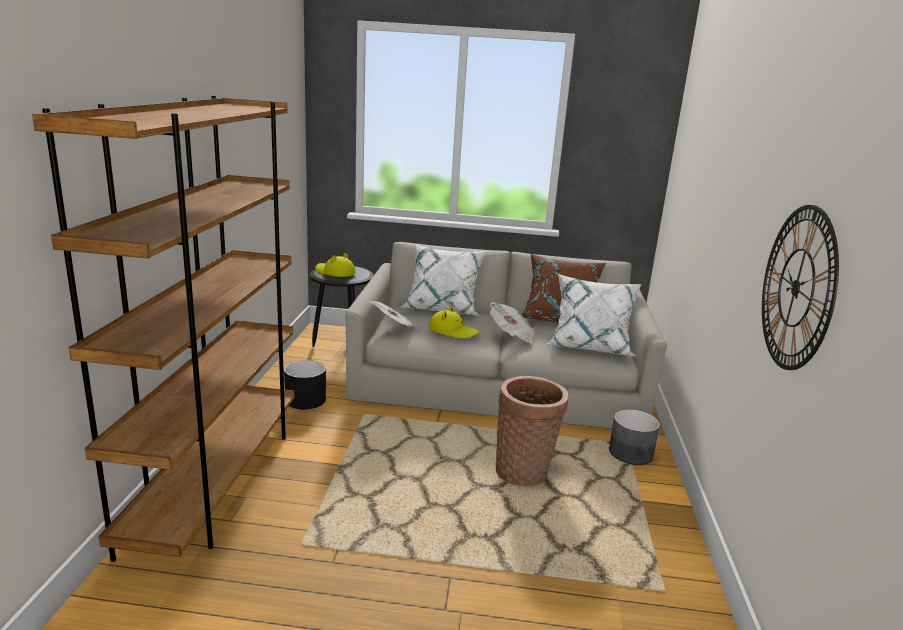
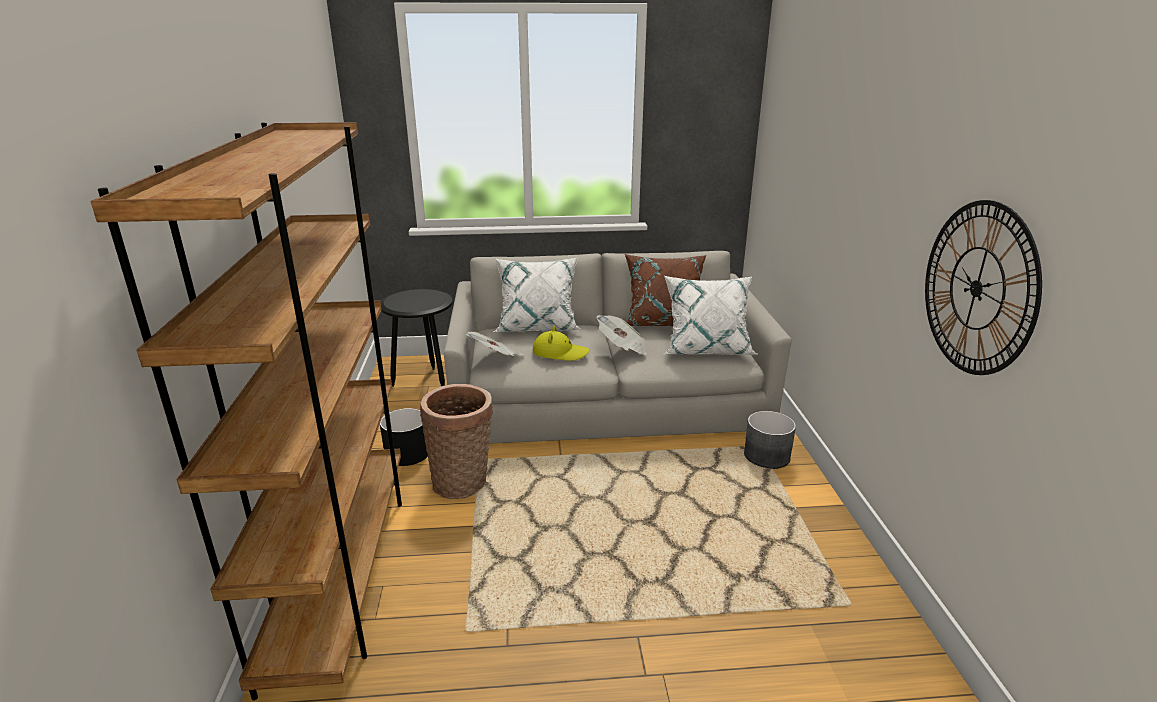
camera: 10 degrees left, 5 degrees up
yellow hat [315,253,355,277] -> none
basket [496,376,569,487] -> basket moved to [420,384,493,499]

